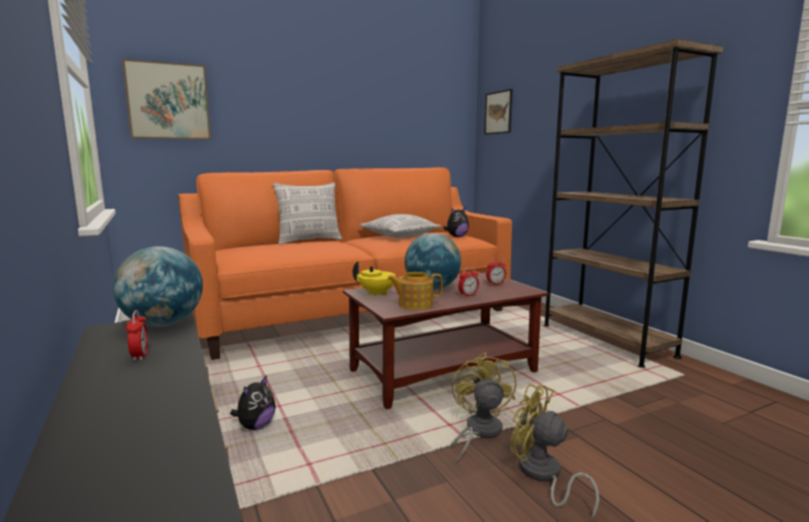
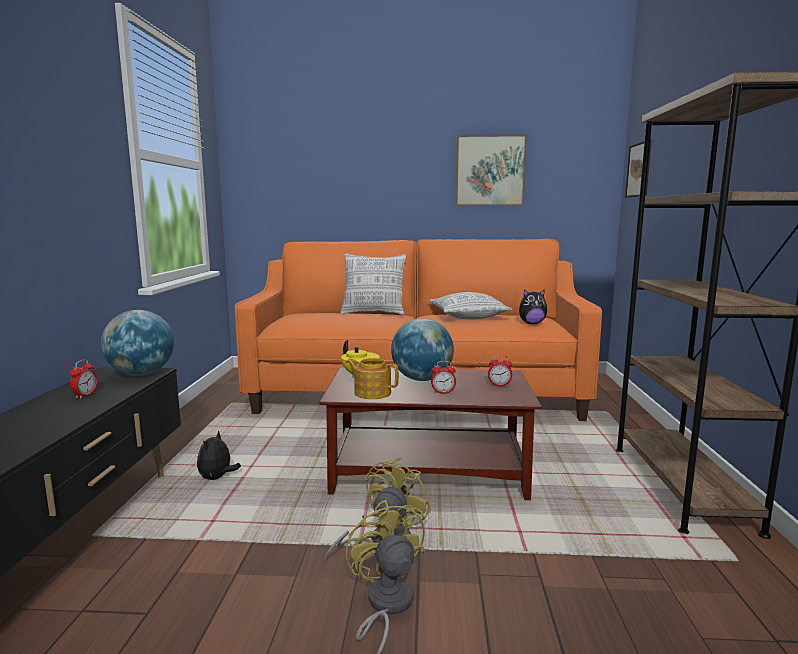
camera: 30 degrees right, 0 degrees up
picture [122,59,211,140] -> picture moved to [455,135,527,206]
plush toy [230,375,276,430] -> plush toy turned 135 degrees clockwise [197,430,241,480]

